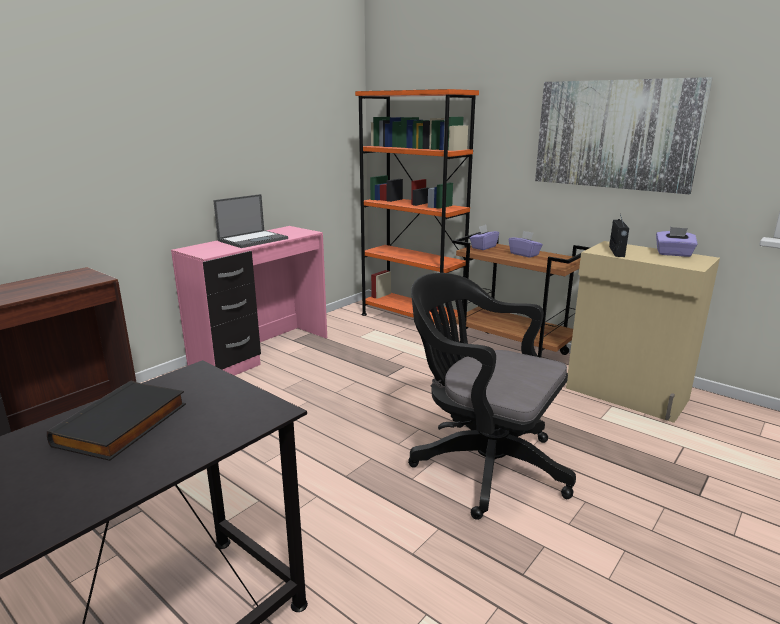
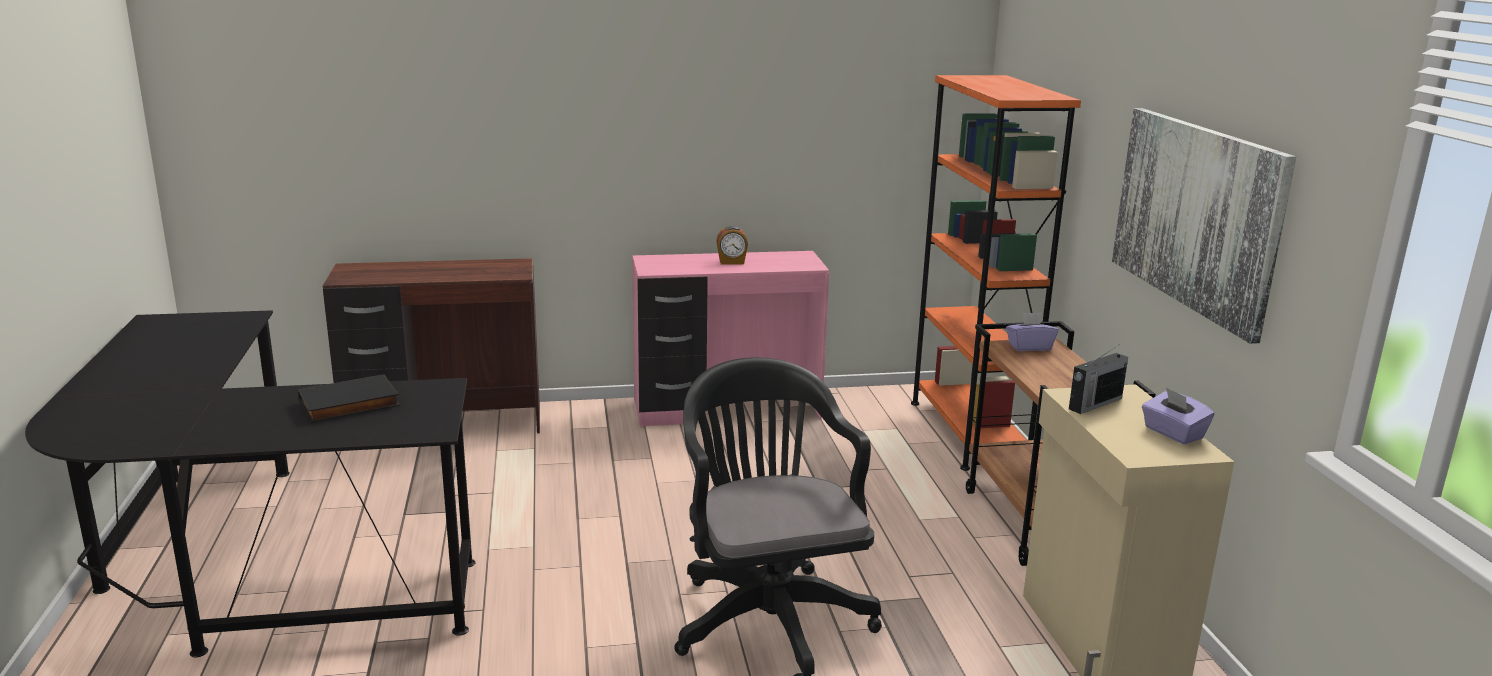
camera: 40 degrees right, 0 degrees up
laptop [213,194,288,248] -> alarm clock [716,226,748,265]
purple tissue box [509,231,543,258] -> none

